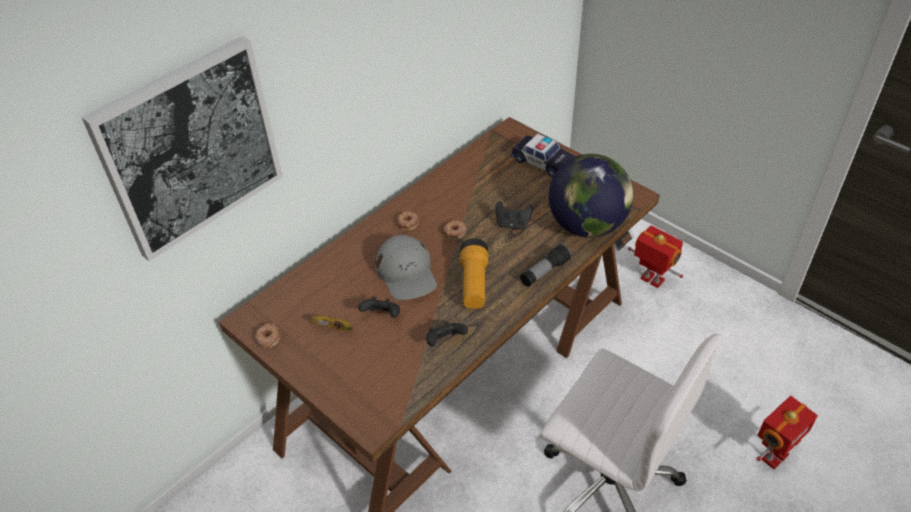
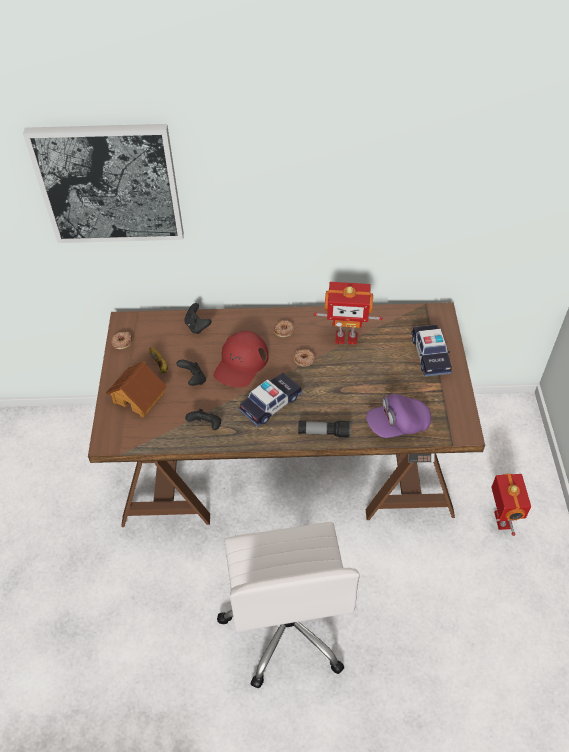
camera: 45 degrees right, 5 degrees up
grey cap [375,235,437,300] -> red cap [213,331,268,387]
flashlight [460,238,488,309] -> toy car [239,373,303,427]
black game controller [495,201,533,230] -> black game controller moved to [184,303,212,334]
globe [548,154,633,238] -> purple cap [366,394,431,438]
toy robot [757,396,818,470] -> toy robot moved to [313,282,382,345]
none -> toy house [106,361,167,418]

